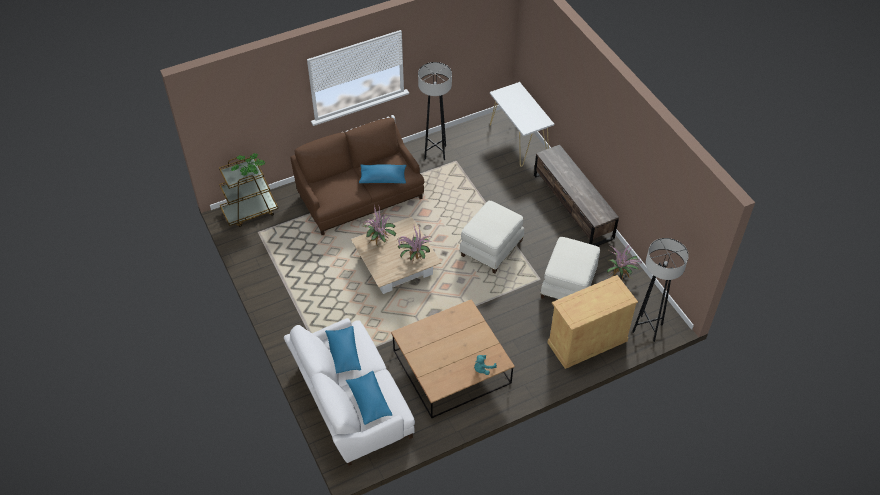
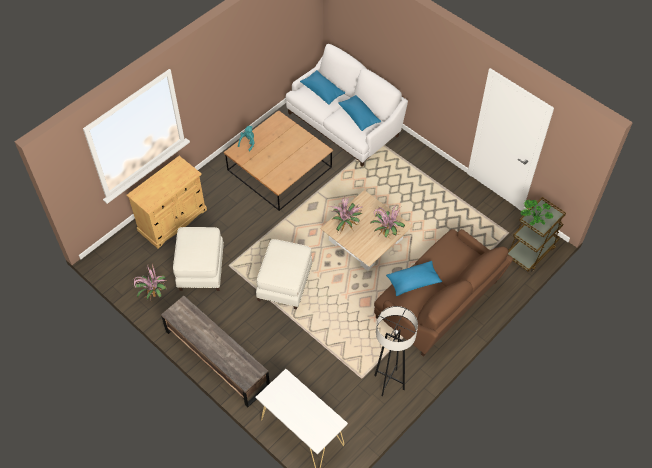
camera: 160 degrees right, 5 degrees up
grey floor lamp [632,238,689,342] -> none

